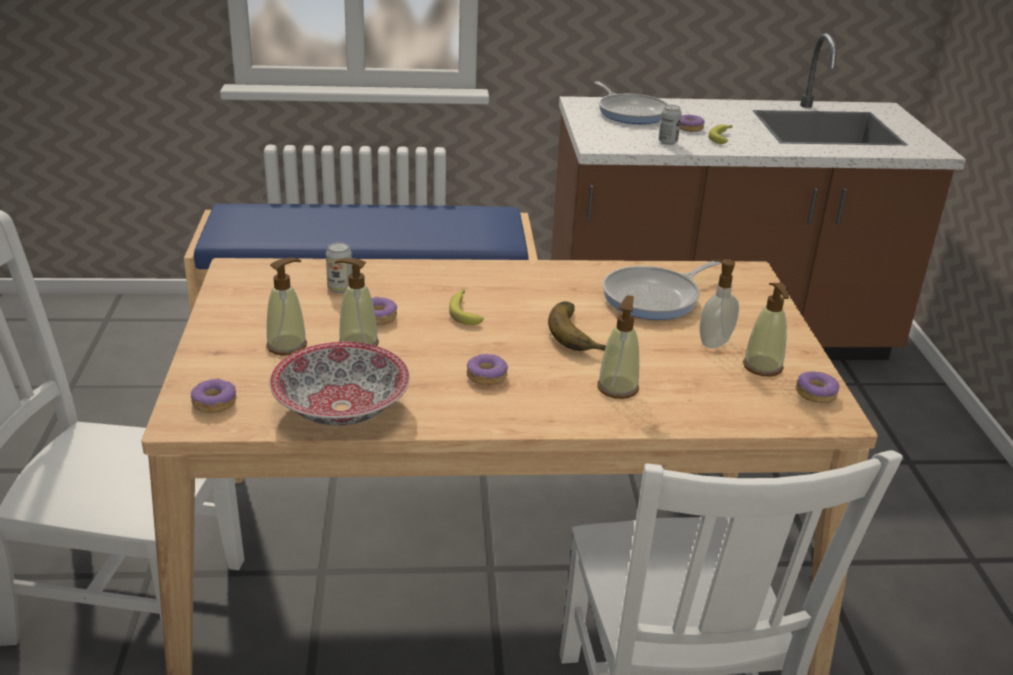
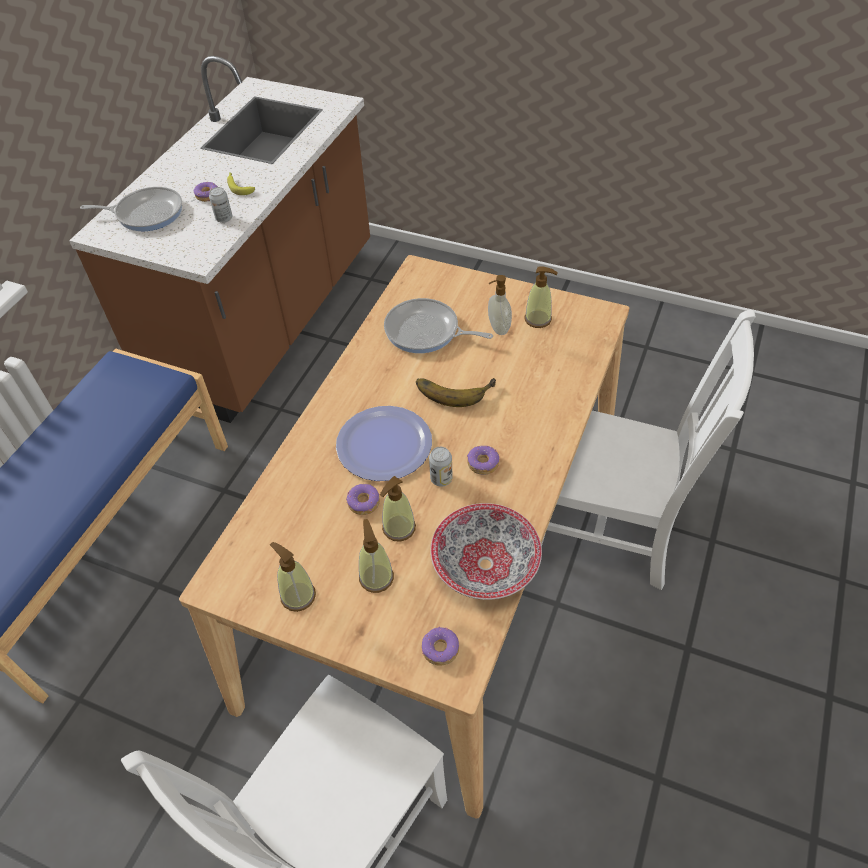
camera: 60 degrees left, 20 degrees up
can [326,242,352,293] -> can moved to [429,447,452,486]
banana [449,289,484,325] -> plate [336,406,432,481]
soap dispenser [597,295,639,399] -> soap dispenser moved to [270,542,316,612]
frying pan [603,261,721,320] -> frying pan turned 120 degrees clockwise [384,298,493,353]
donut [796,371,839,403] -> none

